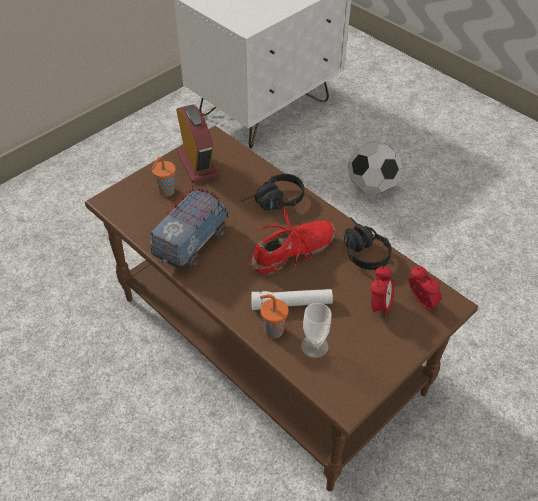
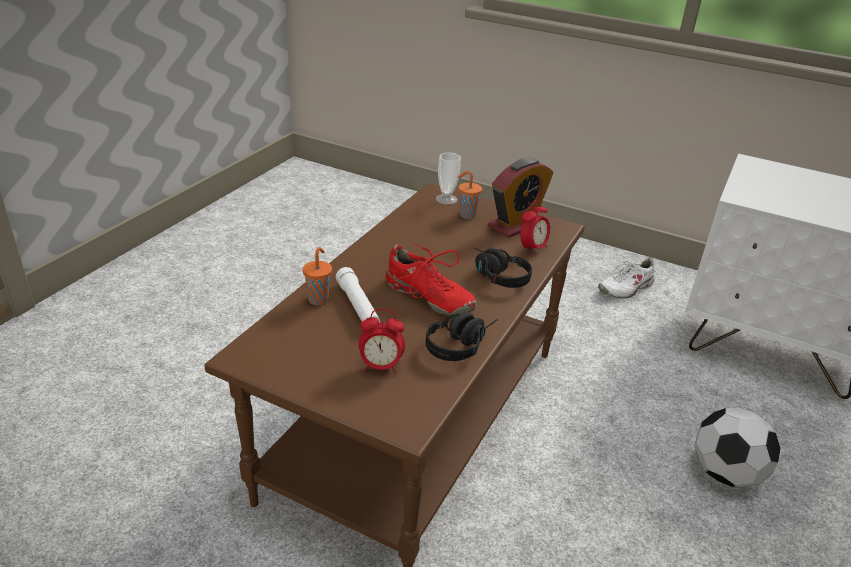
camera: 70 degrees right, 15 degrees down
toy truck [150,185,229,270] -> none
cup [301,303,332,358] -> cup moved to [436,152,461,205]
alarm clock [408,266,442,310] -> alarm clock moved to [520,200,550,256]
none -> white shoe [598,257,659,299]

